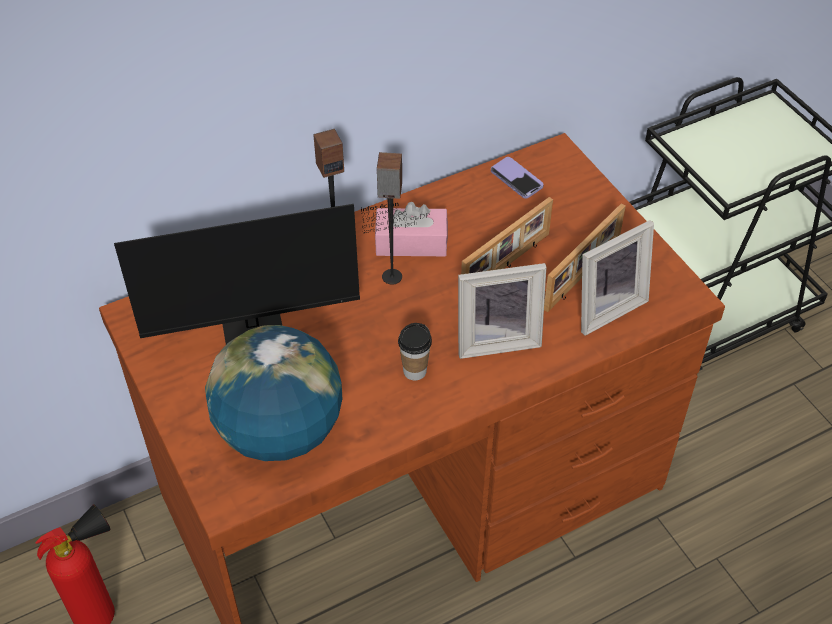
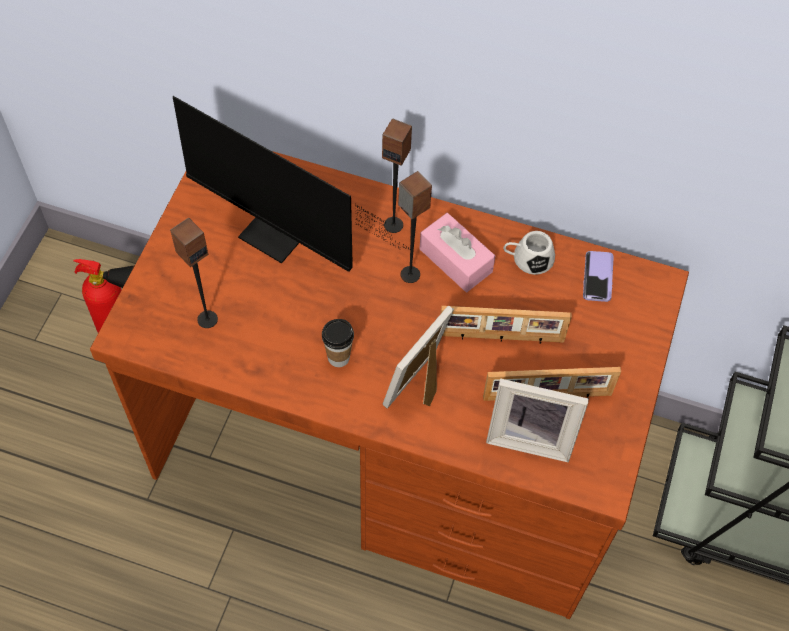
camera: 45 degrees right, 10 degrees up
globe [205,325,343,461] -> speaker [170,217,218,328]
picture frame [458,263,546,359] -> picture frame turned 90 degrees clockwise [383,306,454,409]
none -> white mug [503,231,555,275]

